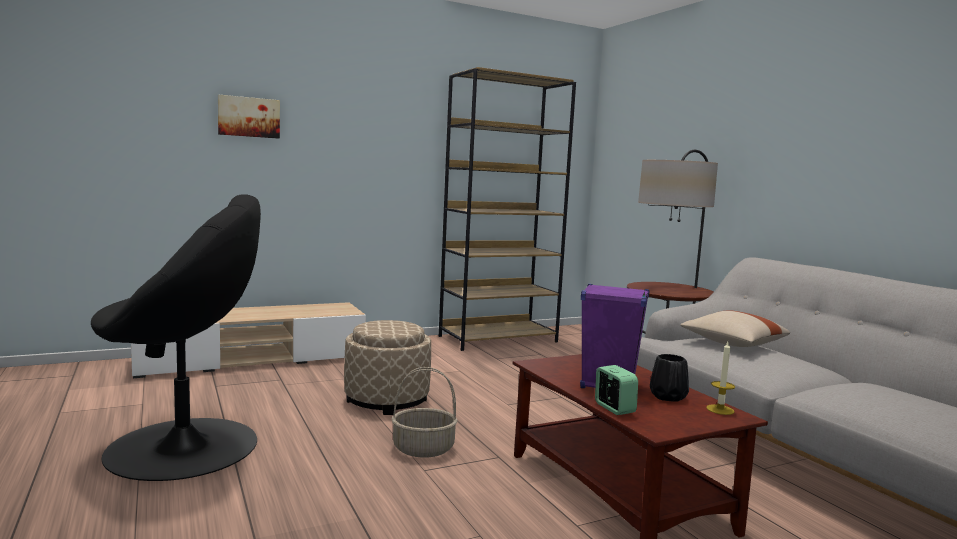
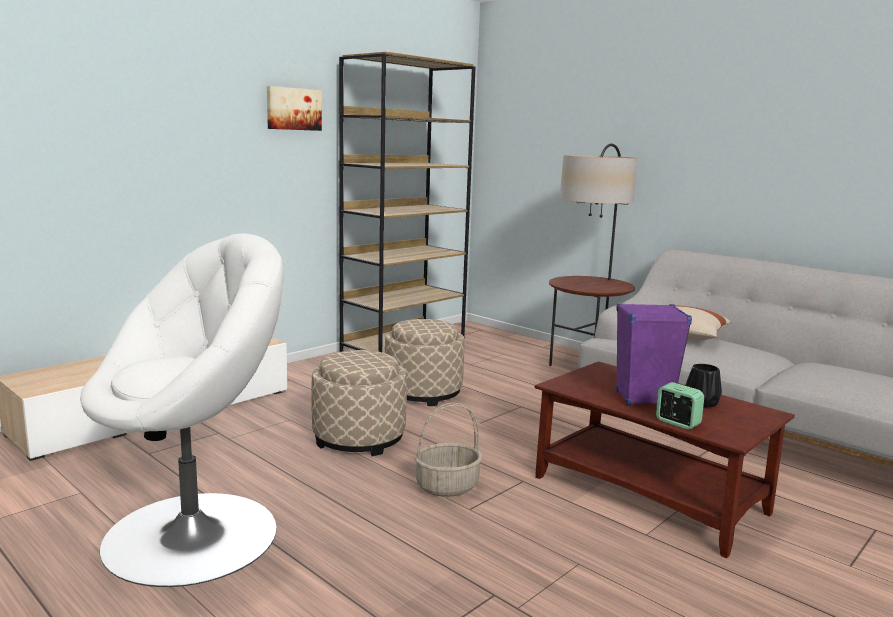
camera: 20 degrees left, 5 degrees up
black armchair [91,194,261,481] -> white armchair [80,234,283,587]
picture [218,94,280,139] -> picture moved to [267,86,322,131]
candle [706,342,735,415] -> none
none -> beige ottoman [385,319,464,406]

